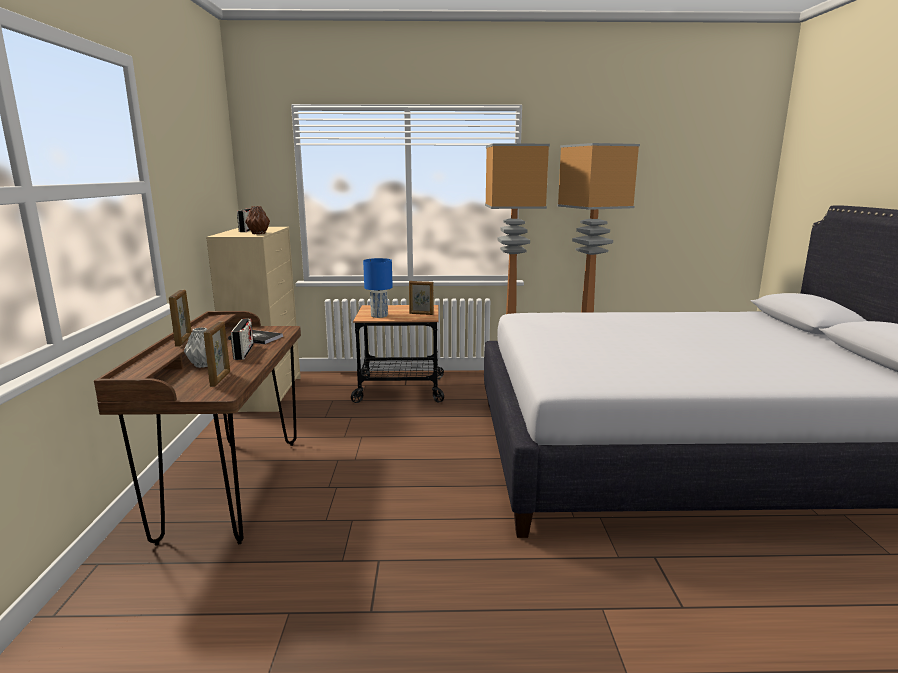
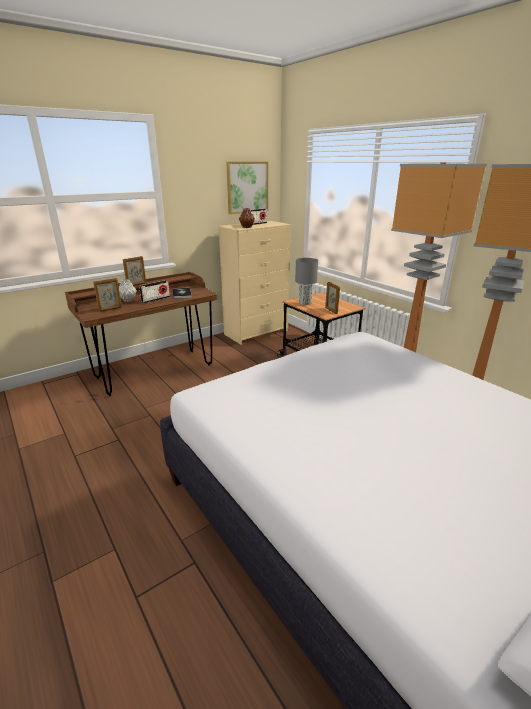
camera: 55 degrees right, 10 degrees up
blue table lamp [363,258,393,318] -> grey table lamp [295,258,318,305]
none -> picture [226,162,268,214]

